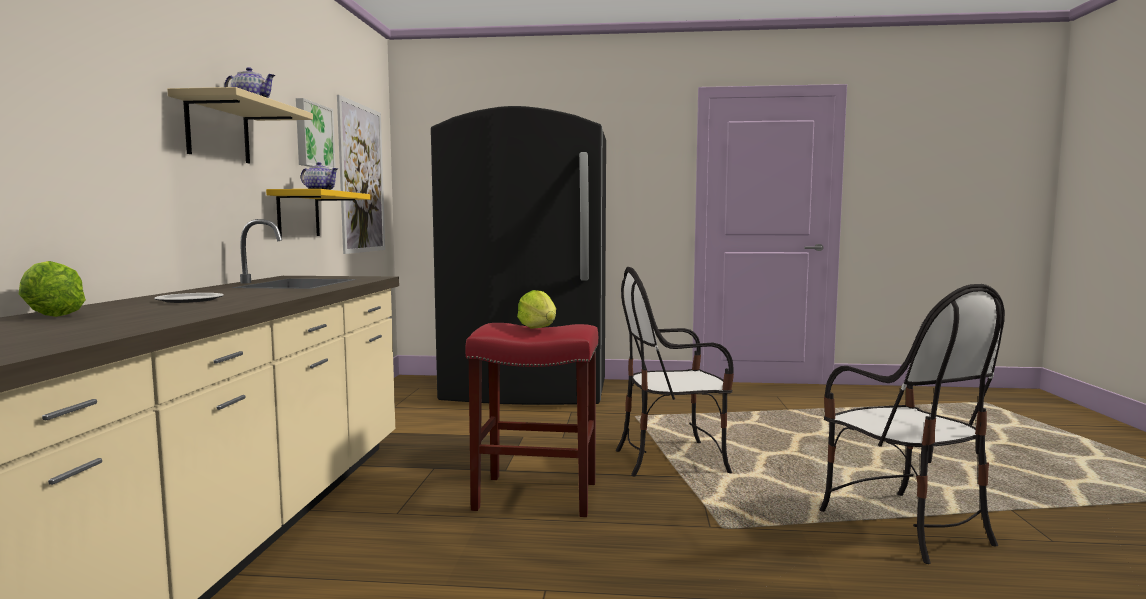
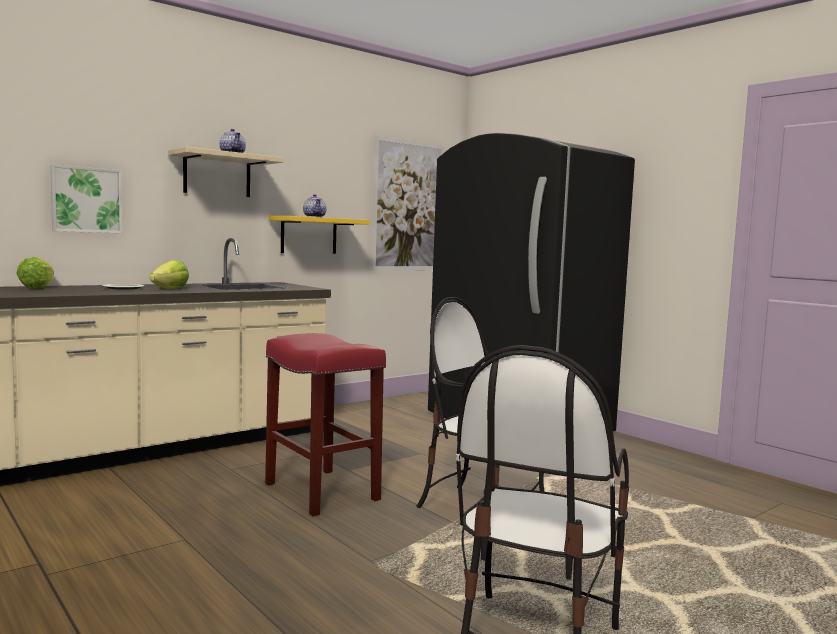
camera: 45 degrees right, 0 degrees up
picture [296,98,336,170] -> picture moved to [50,165,122,233]
lettuce [517,290,556,329] -> lettuce moved to [150,260,189,289]

